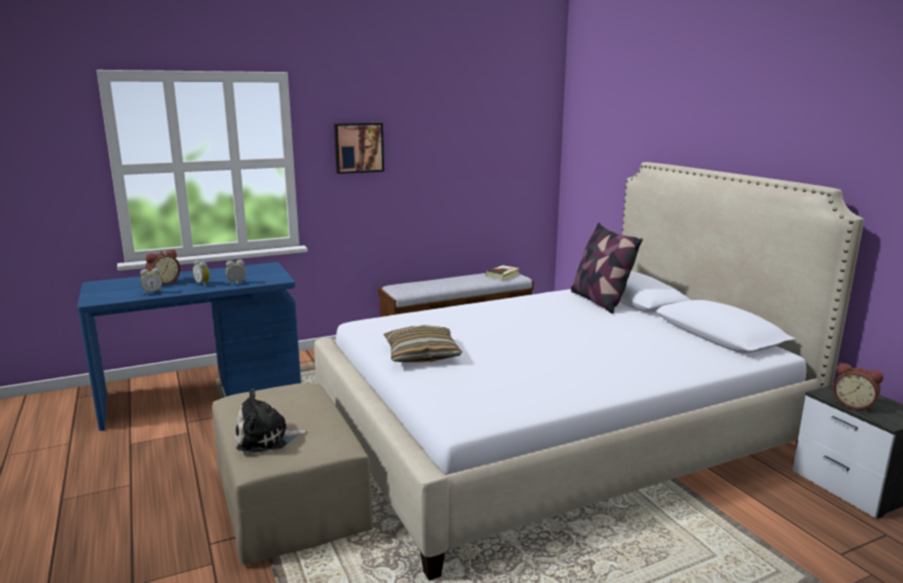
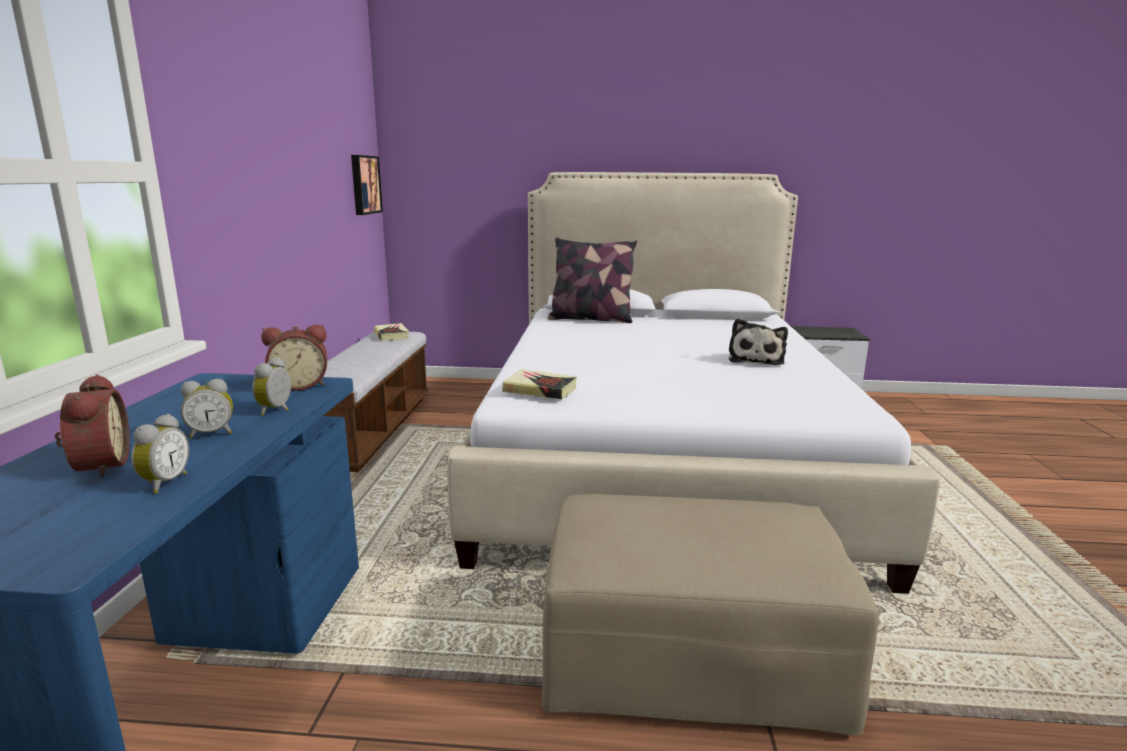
camera: 60 degrees left, 0 degrees up
plush toy [235,389,309,453] -> plush toy moved to [728,319,788,365]
picture [334,123,384,174] -> picture moved to [351,155,383,215]
pillow [384,325,462,363] -> none
alarm clock [833,363,883,411] -> alarm clock moved to [261,325,327,391]
none -> book [502,369,577,399]

